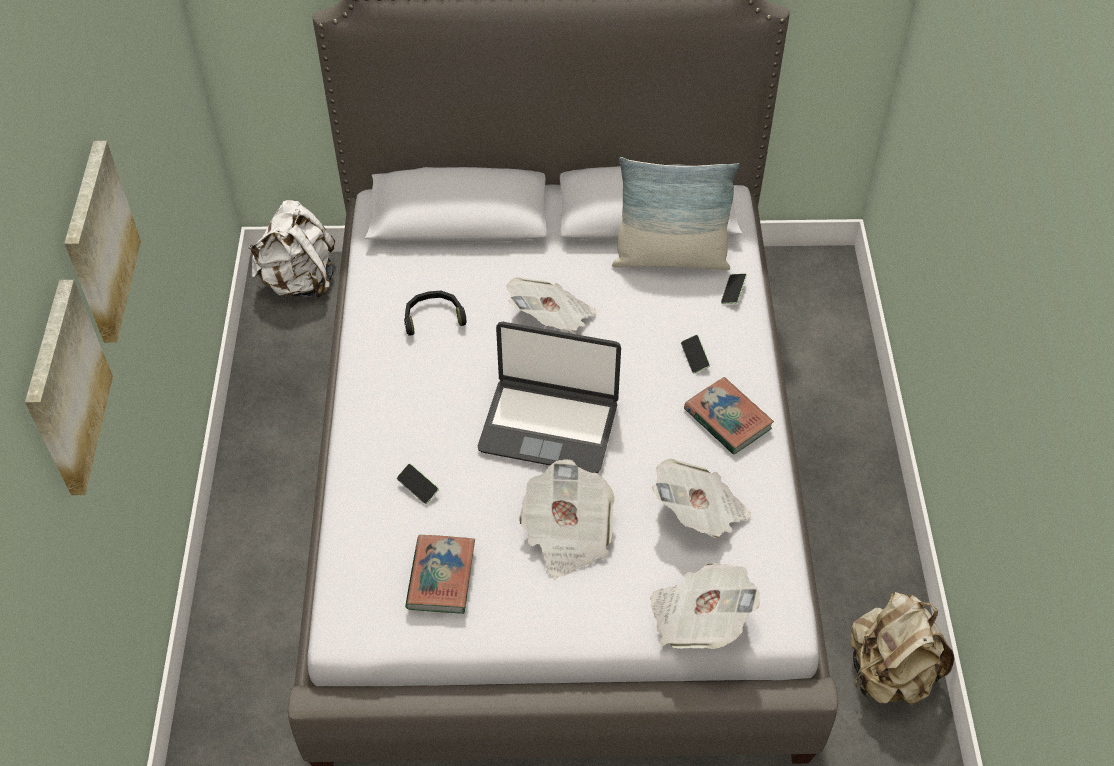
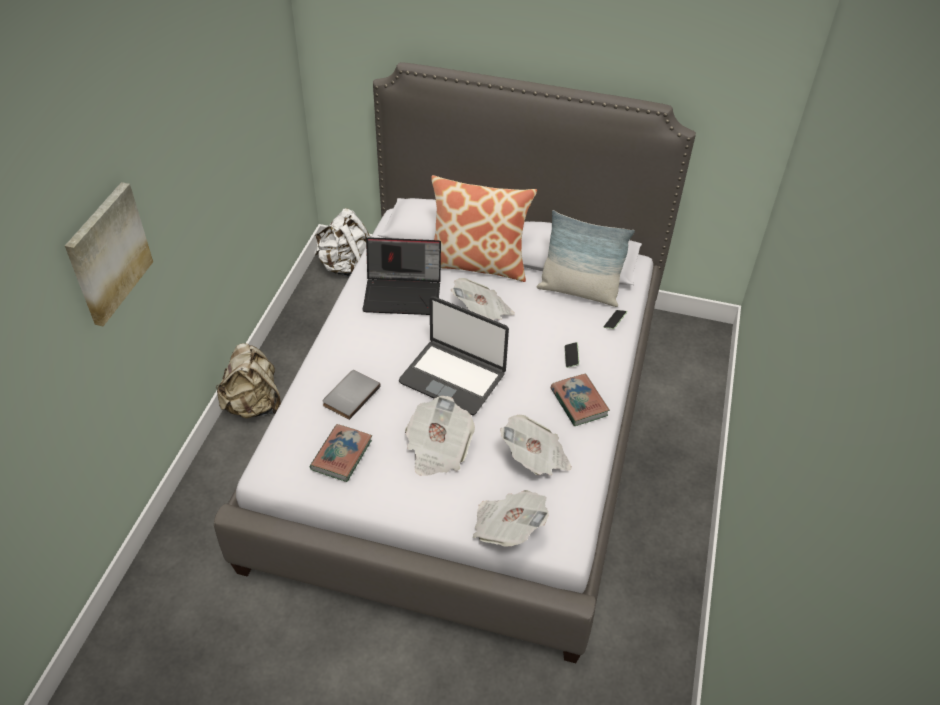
camera: 15 degrees right, 5 degrees down
picture [64,141,141,343] -> none
phone [397,463,439,504] -> grey book [323,370,381,420]
black headphones [404,291,467,336] -> laptop [363,237,441,315]
beige backpack [850,592,954,705] -> beige backpack moved to [216,343,281,419]
none -> pillow [431,175,537,282]

